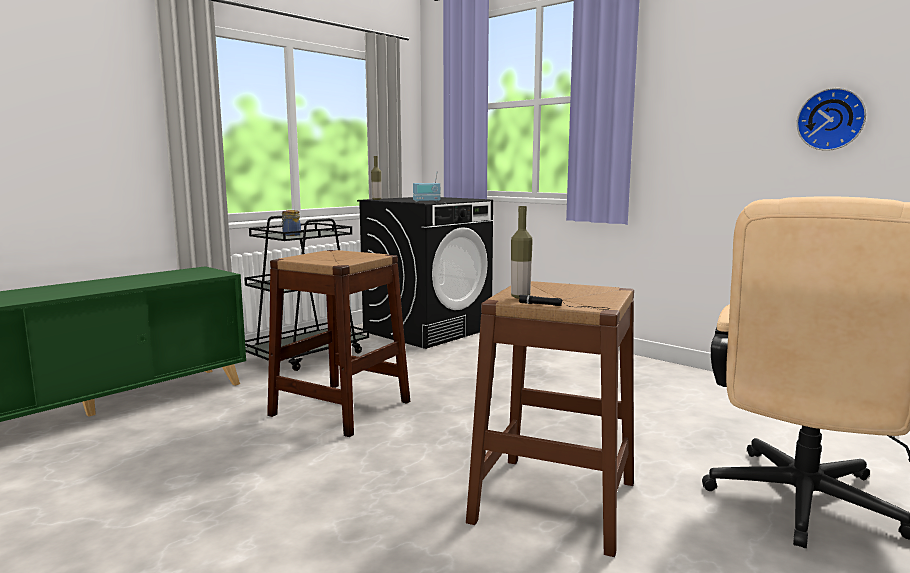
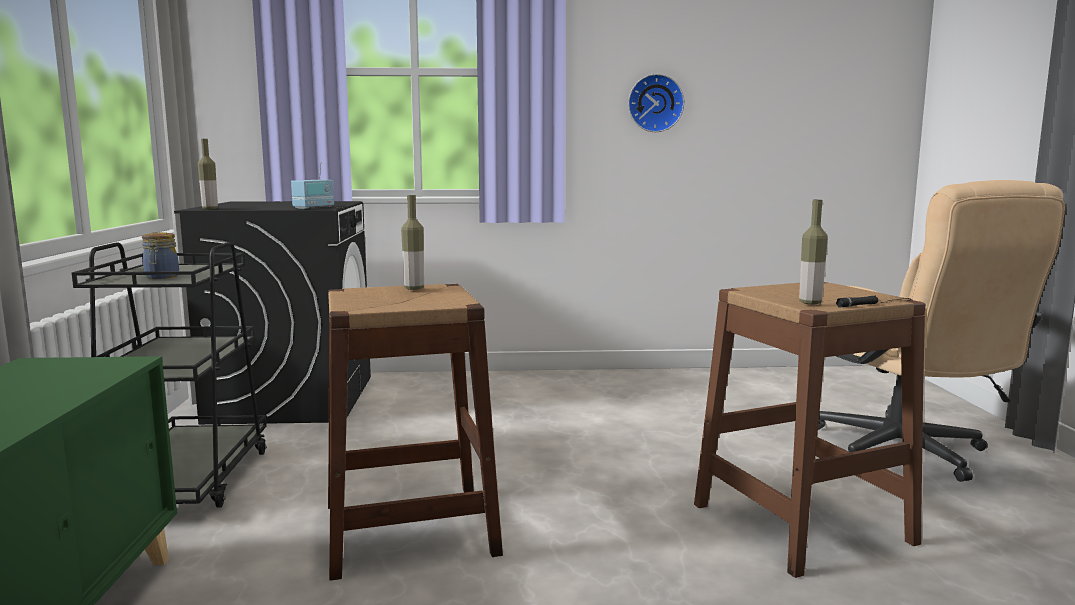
camera: 45 degrees left, 0 degrees up
wall clock [797,88,866,151] -> wall clock moved to [628,74,684,132]
none -> bottle [401,195,424,290]

